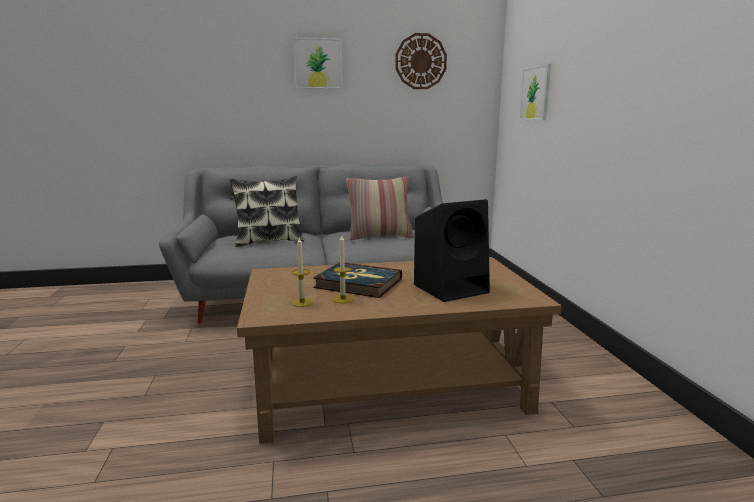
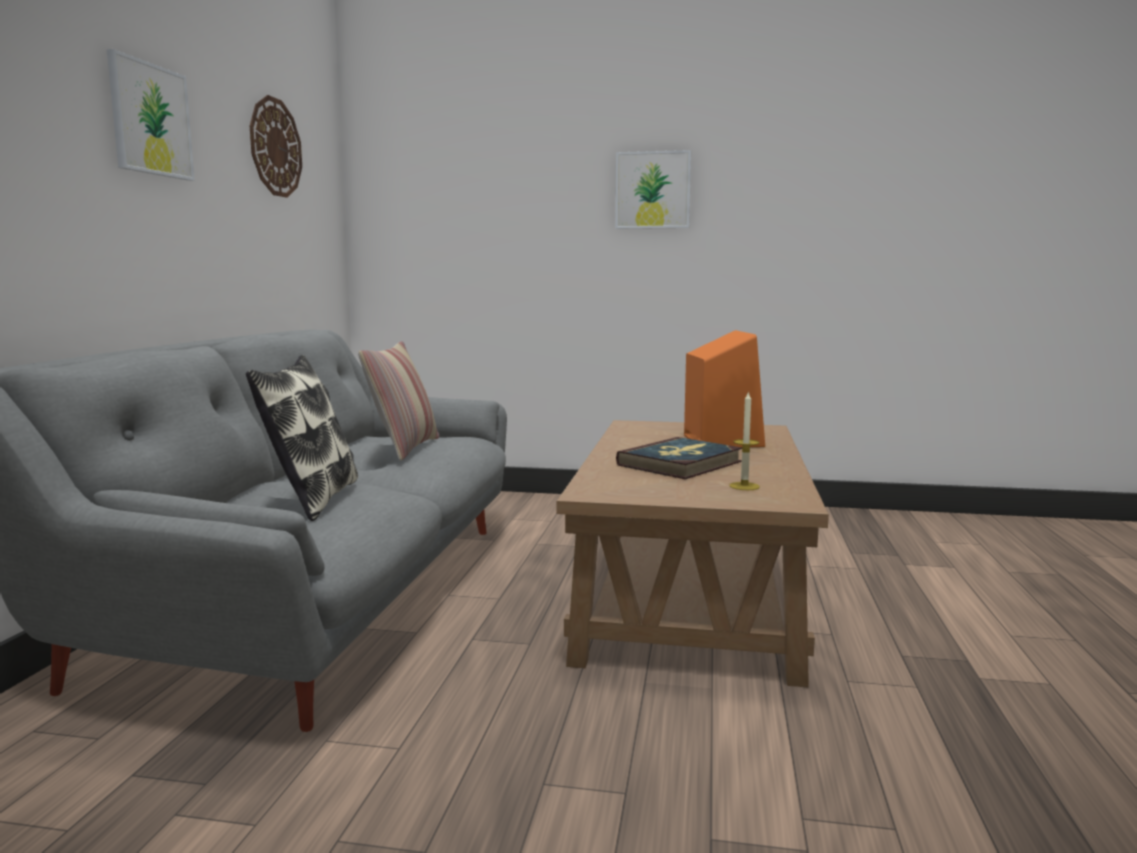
camera: 70 degrees left, 5 degrees down
candle [333,235,353,303] -> none
black speaker [414,199,490,302] -> orange speaker [684,330,765,447]
picture [519,64,551,120] -> picture moved to [615,150,691,229]

